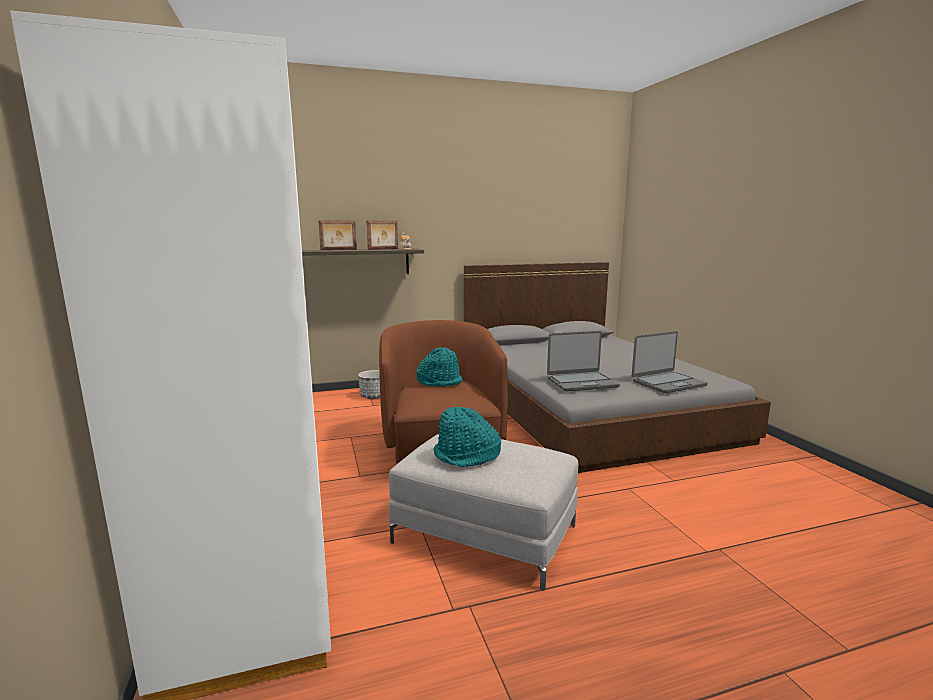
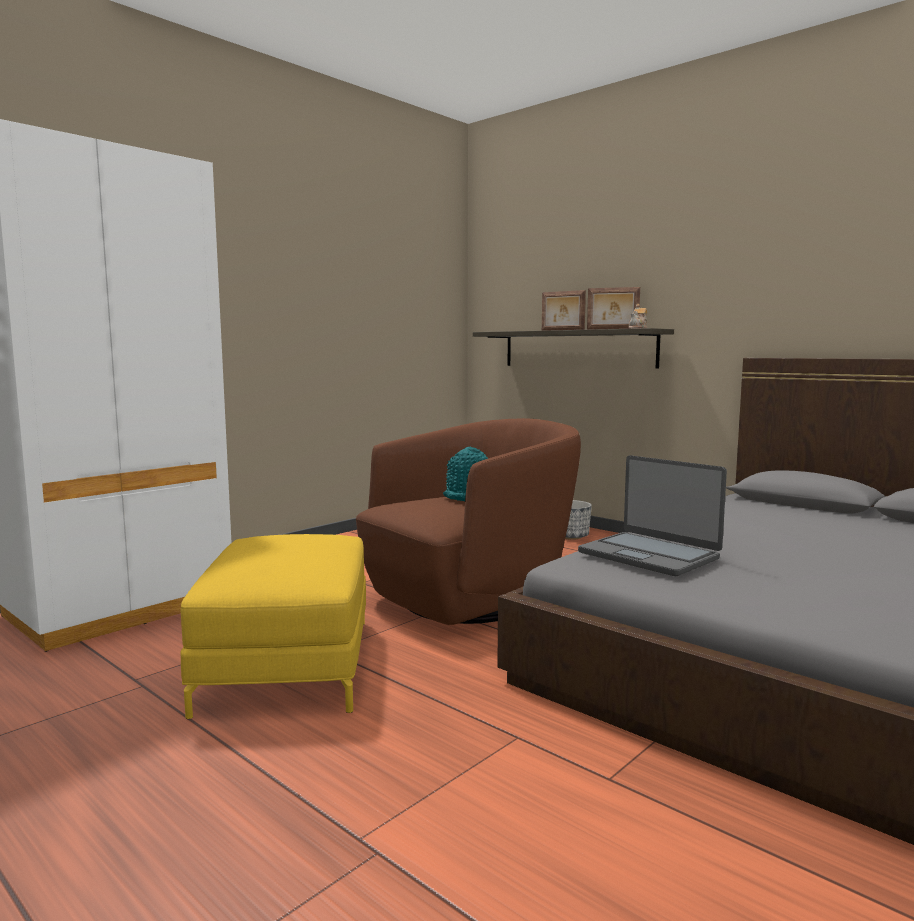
camera: 60 degrees right, 5 degrees down
grey ottoman [389,434,579,590] -> yellow ottoman [180,534,366,719]
turquoise hat [434,407,501,467] -> none
laptop [632,331,708,393] -> none

